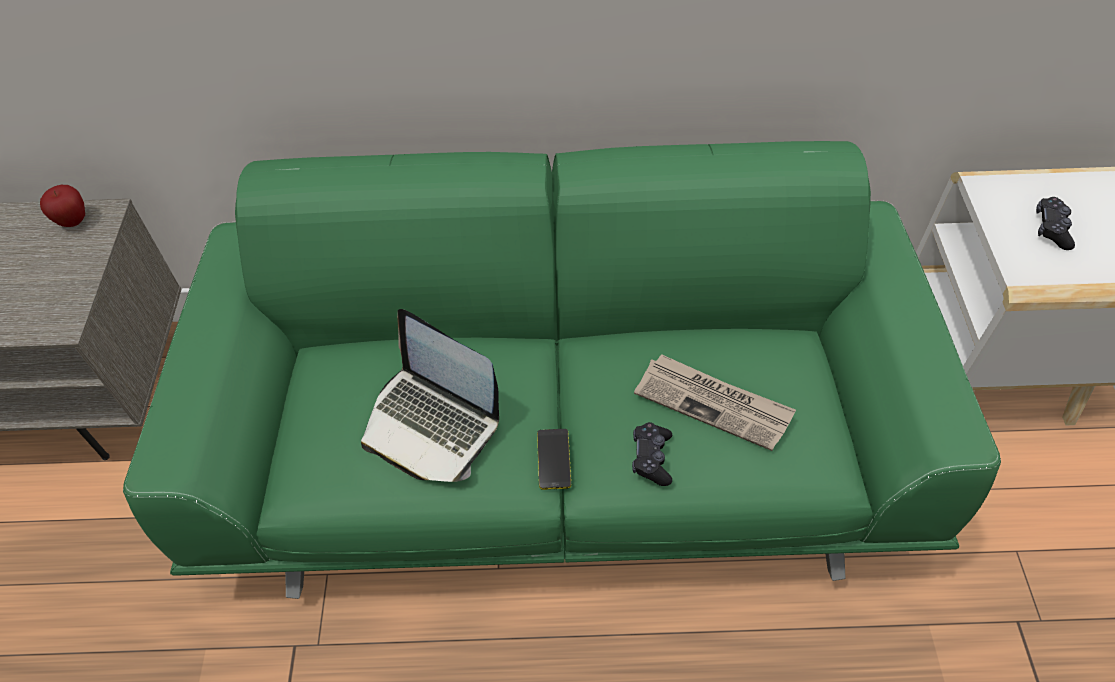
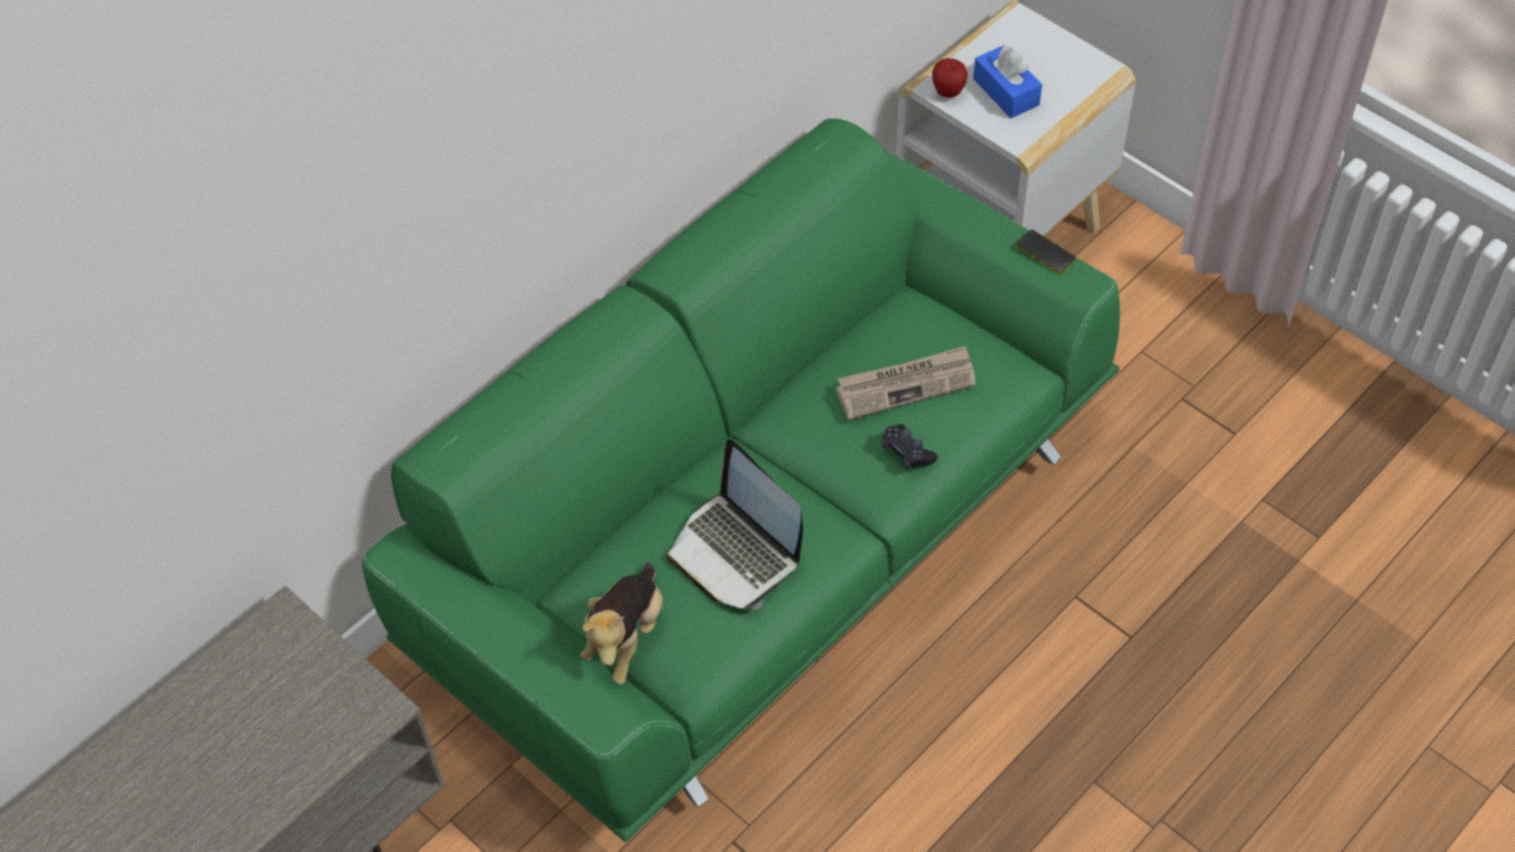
camera: 45 degrees left, 0 degrees up
apple [40,185,85,227] -> apple moved to [932,58,968,98]
laptop [361,309,499,482] -> laptop turned 60 degrees clockwise [667,439,803,610]
phone [537,429,571,490] -> phone moved to [1015,230,1076,274]
black game controller [1036,197,1075,250] -> blue tissue box [973,45,1042,118]
none -> plush toy [580,563,663,684]

